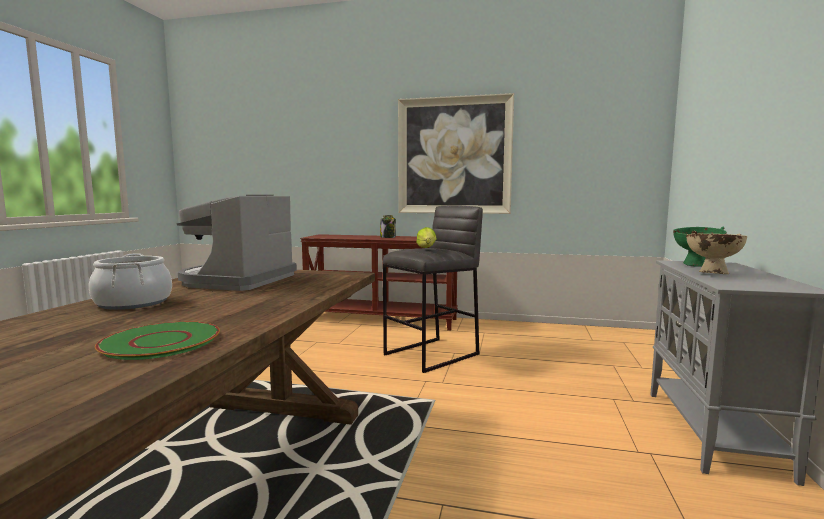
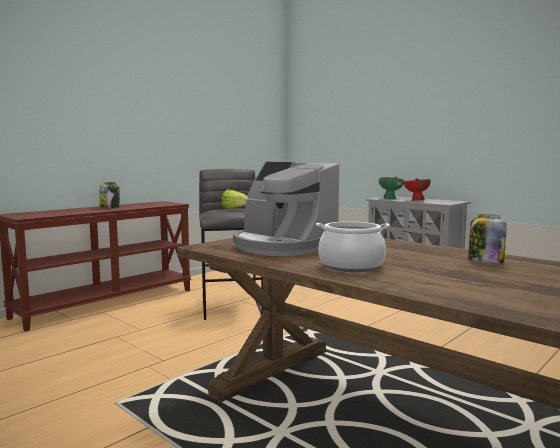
camera: 60 degrees left, 0 degrees up
green plate [95,321,220,360] -> jar [468,214,507,263]
picture [398,93,514,214] -> none
beige bowl [686,231,747,274] -> red bowl [403,178,431,201]

